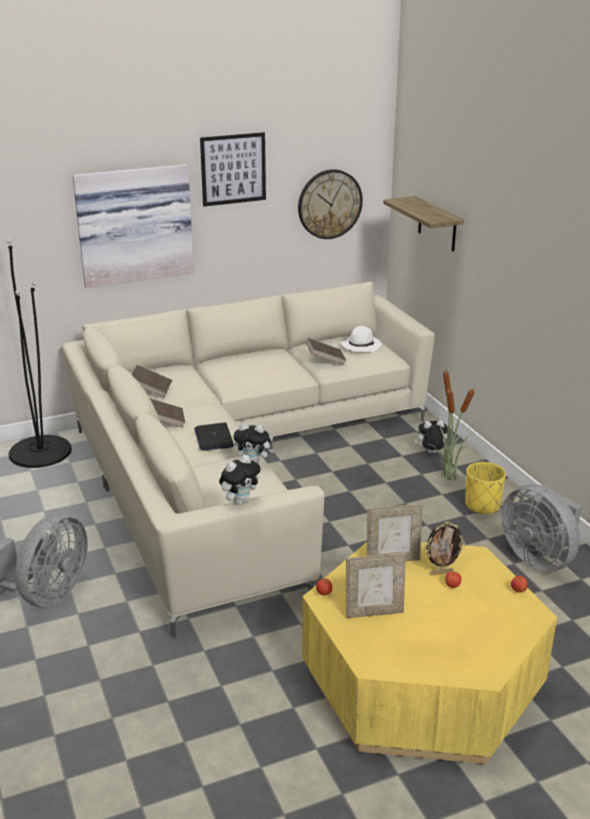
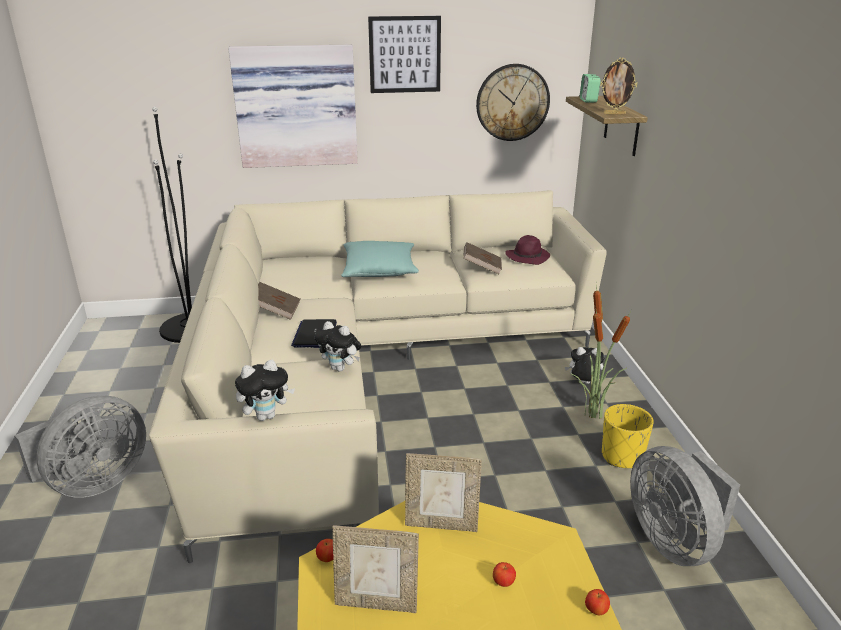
camera: 15 degrees right, 0 degrees up
brown book [132,365,172,397] -> none
white hat [341,326,382,352] -> purple hat [505,235,550,265]
picture frame [425,522,465,575] -> picture frame moved to [600,58,637,115]
none -> turquoise pillow [341,241,419,277]
none -> alarm clock [580,74,601,103]

